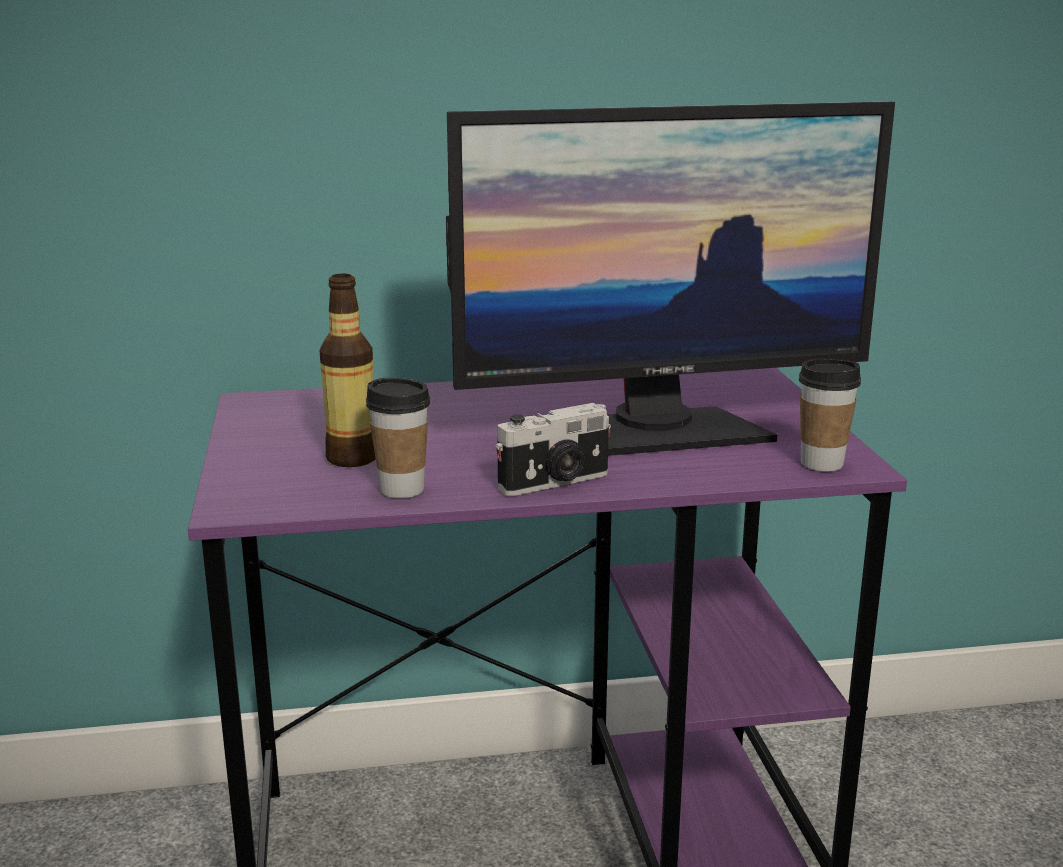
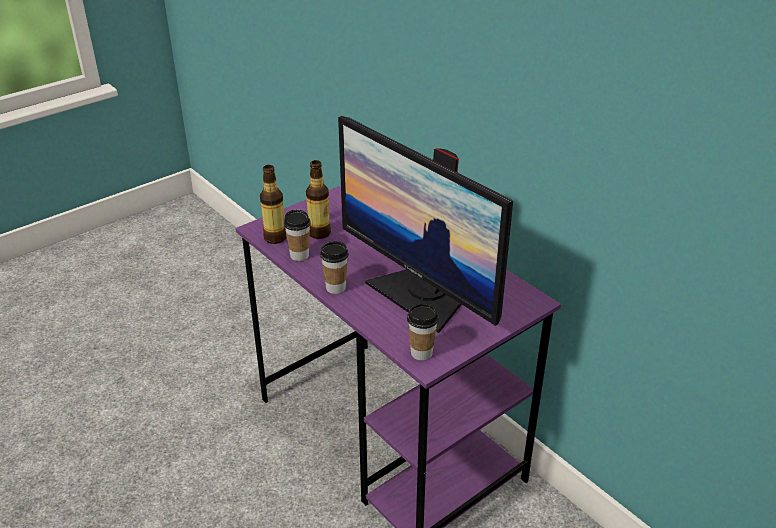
camera: 60 degrees right, 15 degrees up
camera [495,403,611,496] -> cup [320,241,349,294]
none -> bottle [260,165,286,244]

